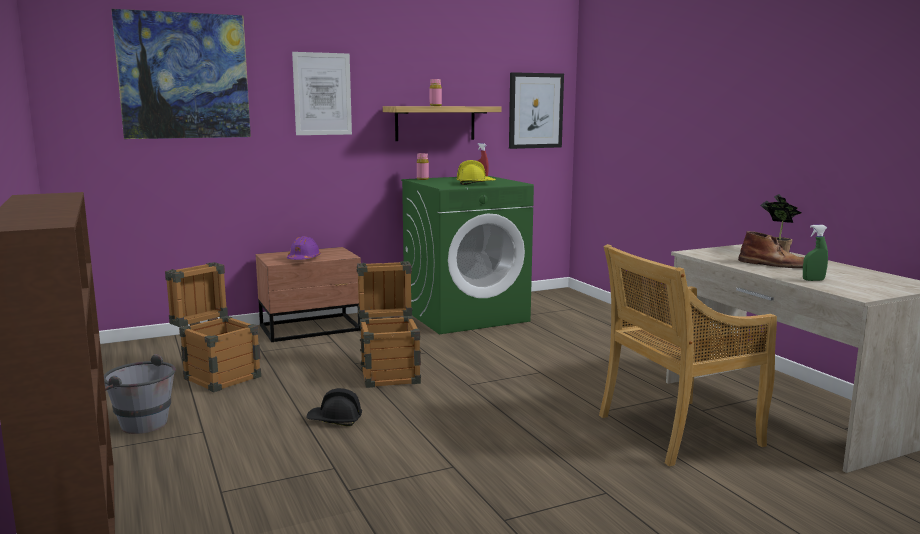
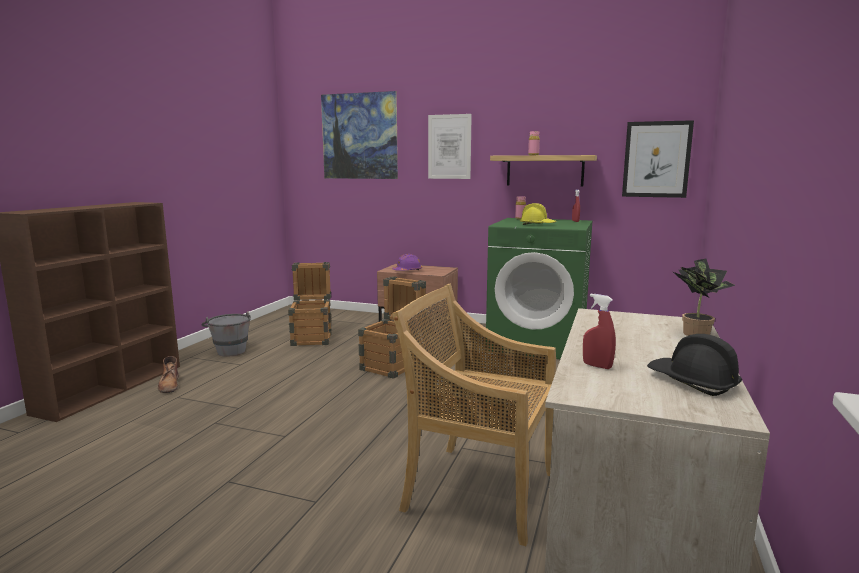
camera: 45 degrees right, 0 degrees up
black hard hat [306,388,362,426] -> black hard hat moved to [647,334,742,396]
brown boot [738,231,804,268] -> brown boot moved to [158,356,179,393]
green spray bottle [803,225,828,281] -> red spray bottle [583,294,616,369]

